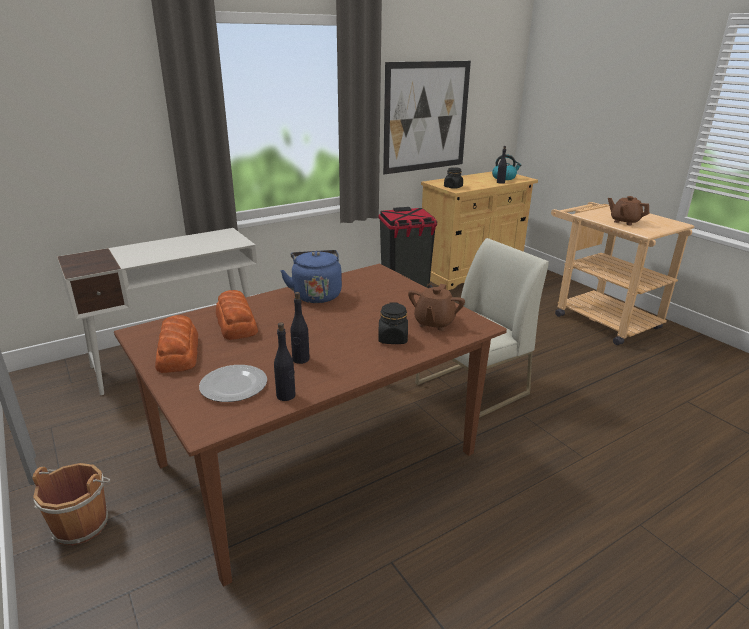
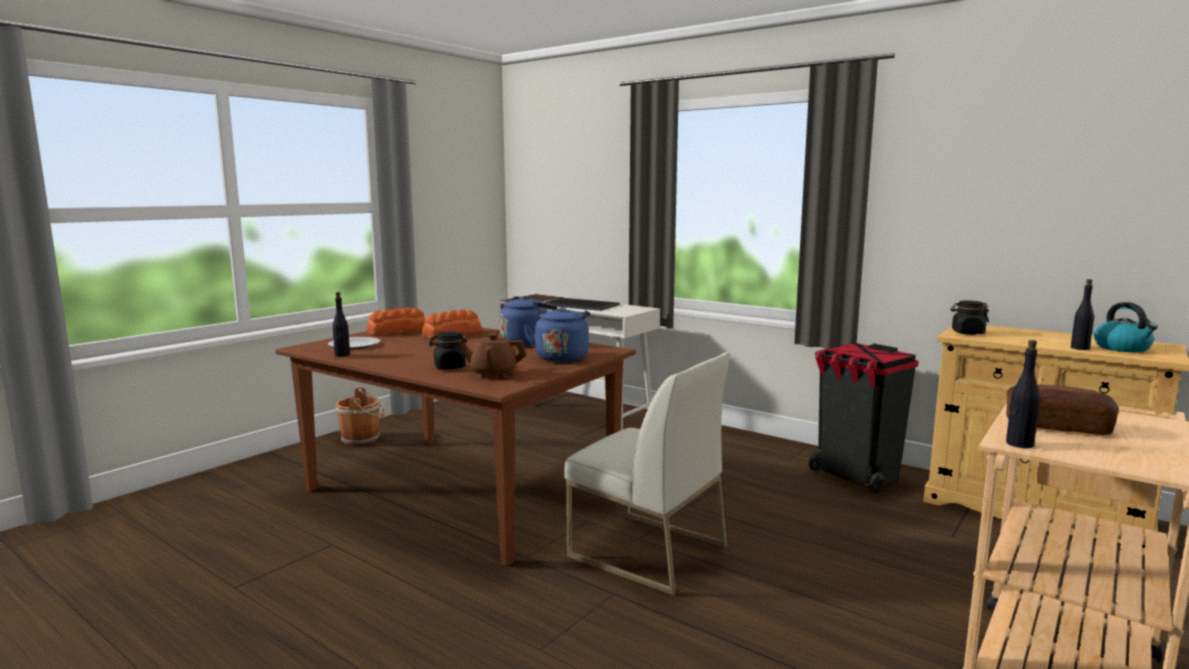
camera: 70 degrees right, 15 degrees down
black bottle [291,292,310,364] -> black bottle moved to [1006,340,1040,448]
picture [383,61,471,174] -> none
brown teapot [608,196,649,226] -> bread [1006,385,1119,435]
none -> blue kettle [524,307,590,362]
none -> tray [546,298,620,311]

